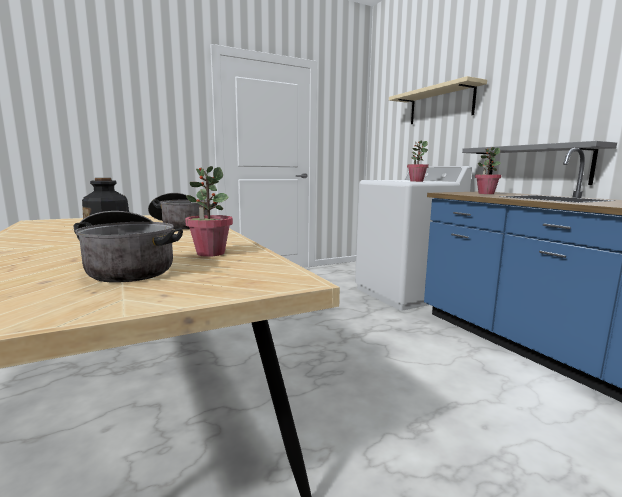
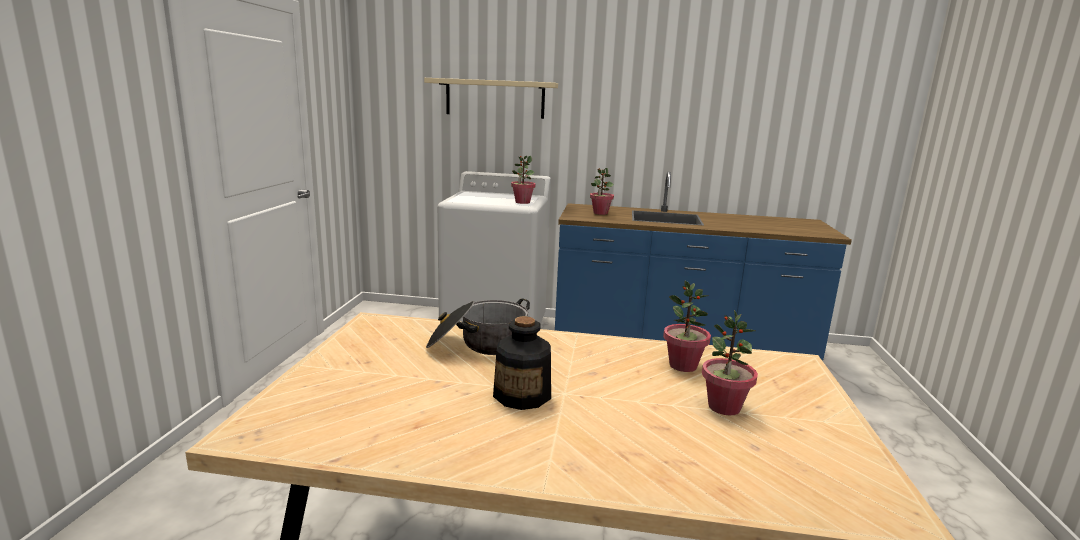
camera: 55 degrees left, 5 degrees up
cooking pot [73,211,183,283] -> potted plant [702,310,758,415]
grey shelf [462,141,617,185] -> none

